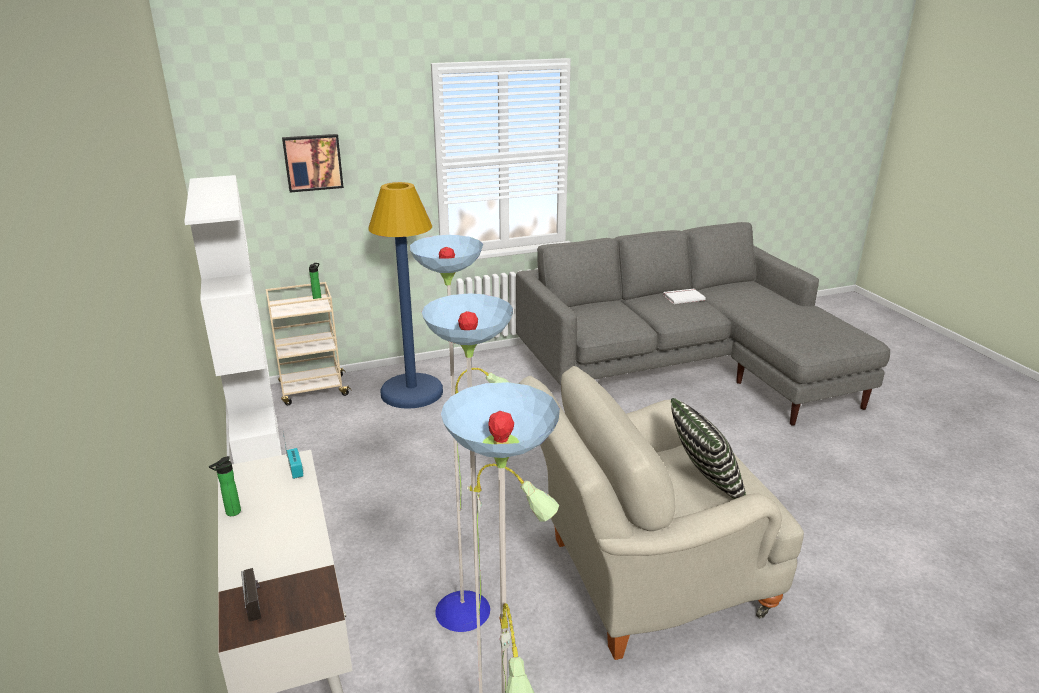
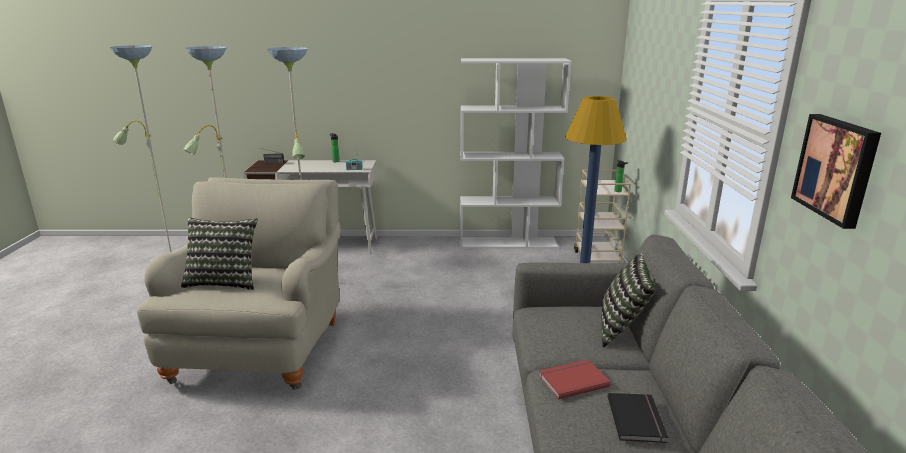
camera: 110 degrees right, 5 degrees down
picture [282,134,344,193] -> picture moved to [791,114,881,229]
white book [663,289,706,304] -> black book [608,393,668,443]
none -> red book [539,360,611,399]
none -> pillow [601,252,655,347]

